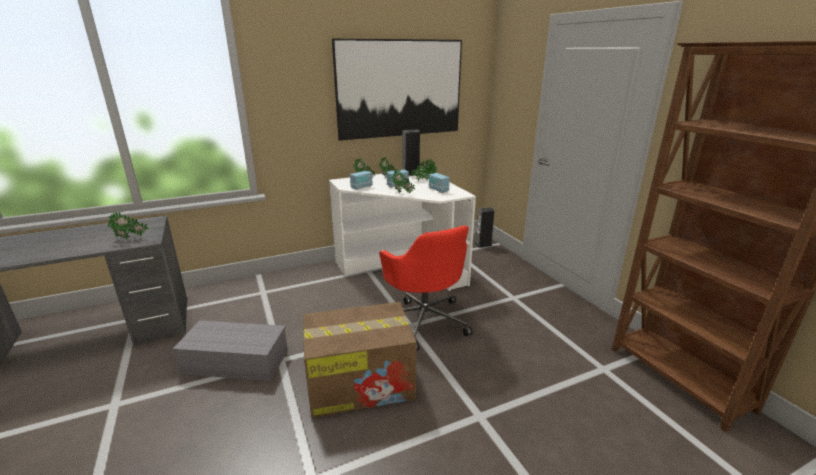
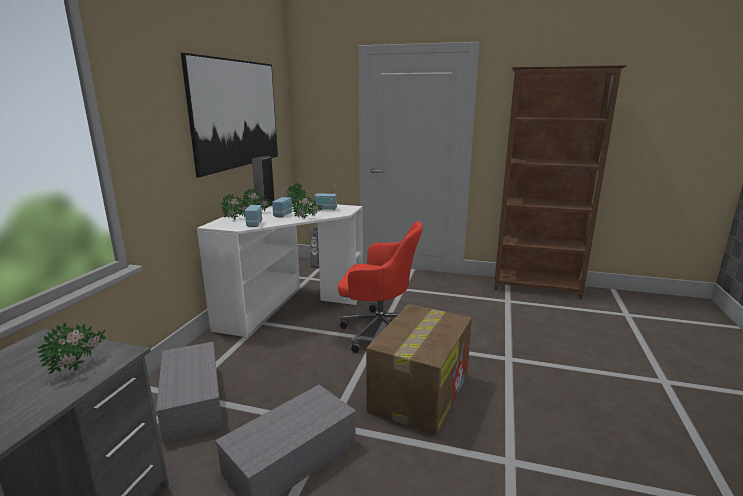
camera: 50 degrees left, 5 degrees down
none -> grey storage box [156,342,222,442]

